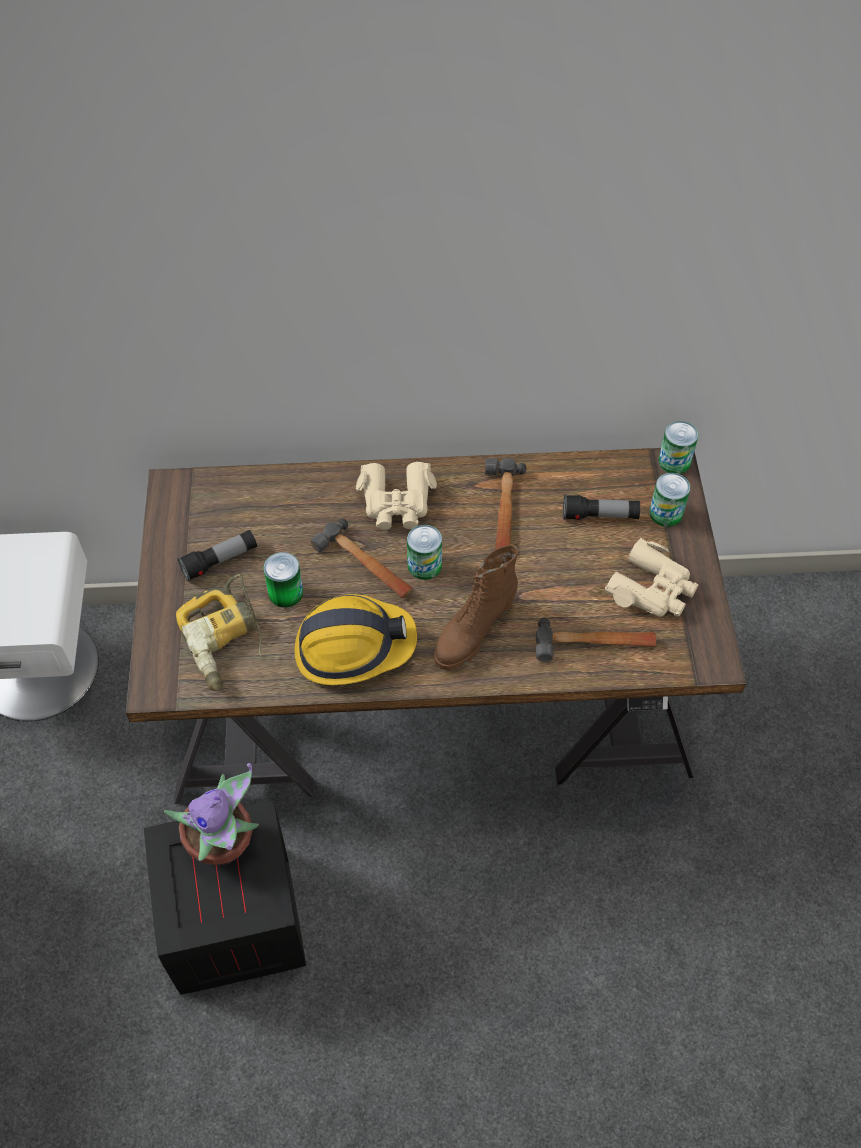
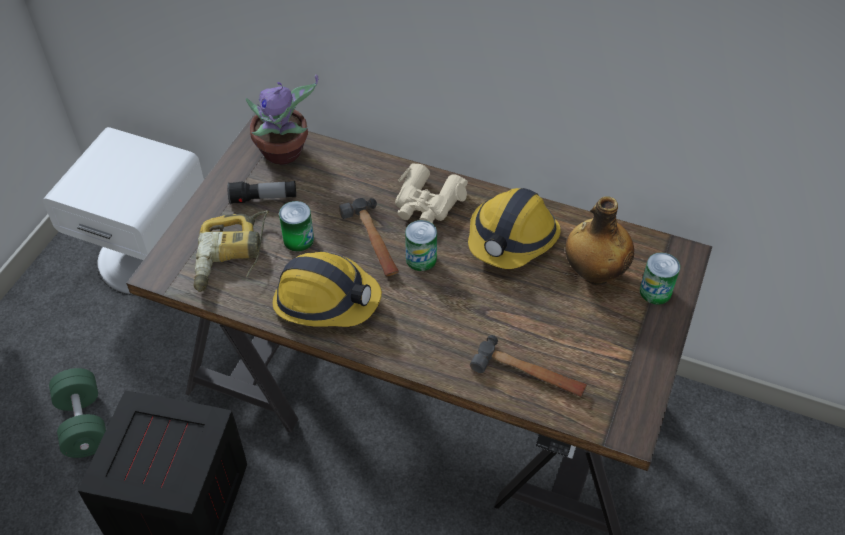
camera: 25 degrees right, 5 degrees down
potted plant [164,763,259,865] -> potted plant moved to [246,75,318,165]
brown boot [434,544,518,670] -> none
hammer [485,458,526,549] -> hard hat [468,188,561,269]
flashlight [563,495,640,520] -> bottle [565,196,634,285]
beige binoculars [605,538,698,617] -> none
can [658,421,698,474] -> none
none -> green dumbbell [49,368,106,458]

